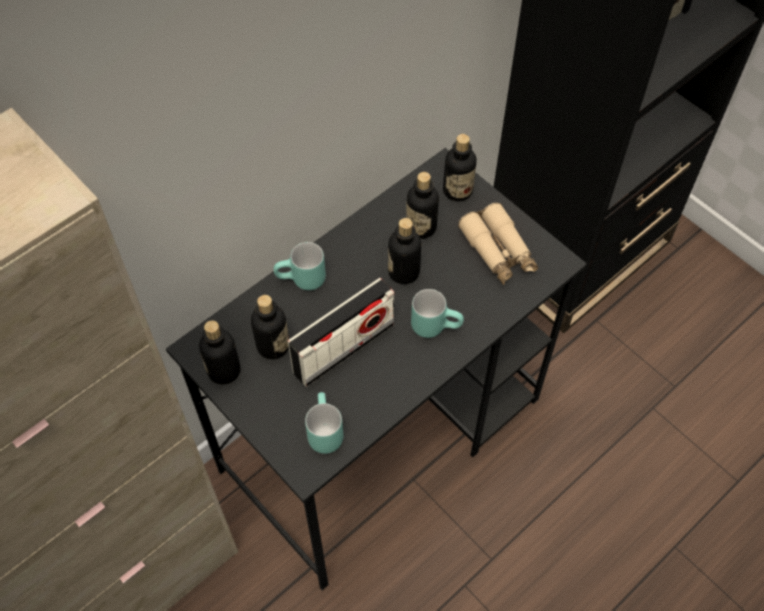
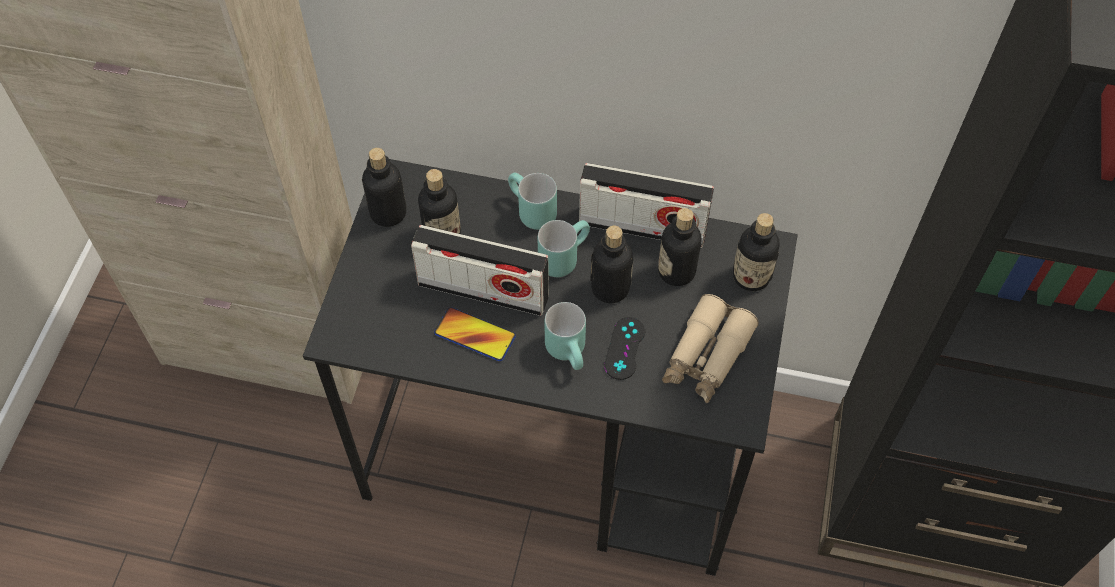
camera: 55 degrees right, 0 degrees up
turquoise mug [305,392,343,454] -> turquoise mug moved to [538,220,590,277]
none -> phone [434,307,516,361]
none -> radio [579,163,714,248]
none -> black game controller [604,317,645,380]

